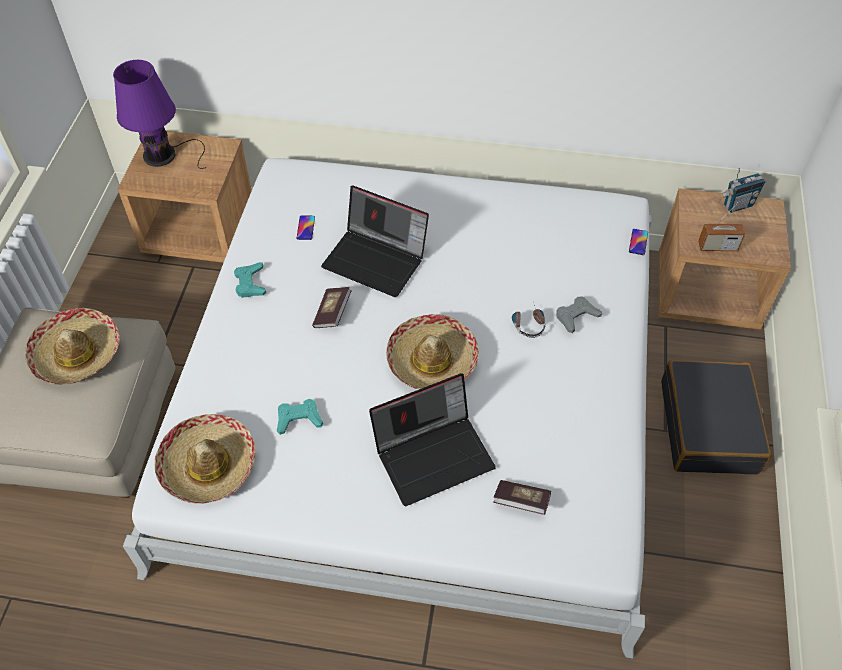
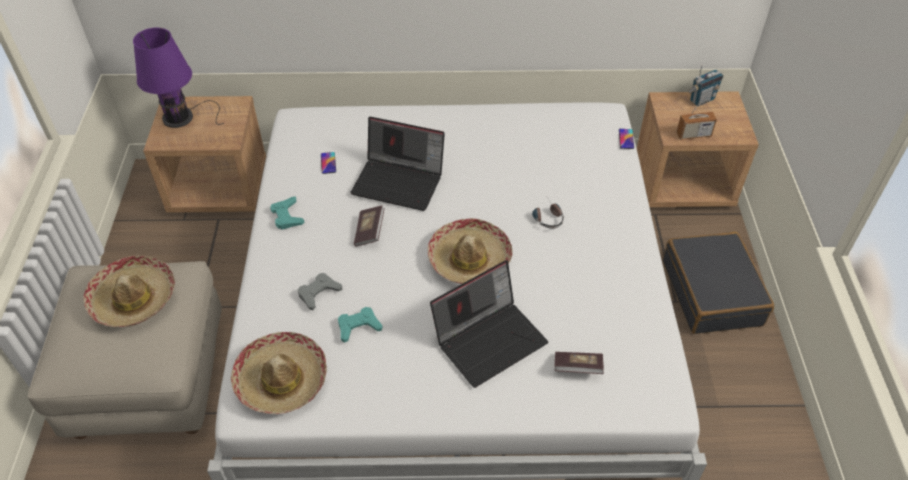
camera: 10 degrees left, 5 degrees down
grey game controller [556,296,602,333] -> grey game controller moved to [298,273,343,310]

